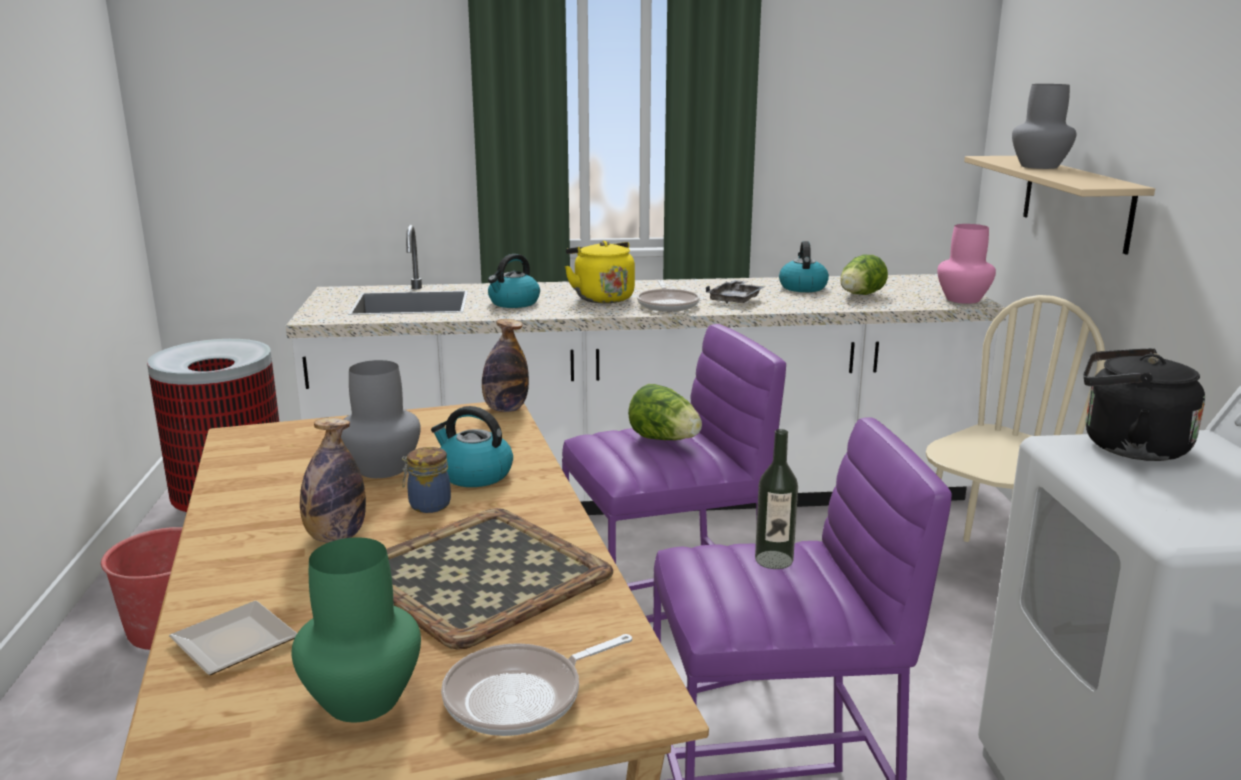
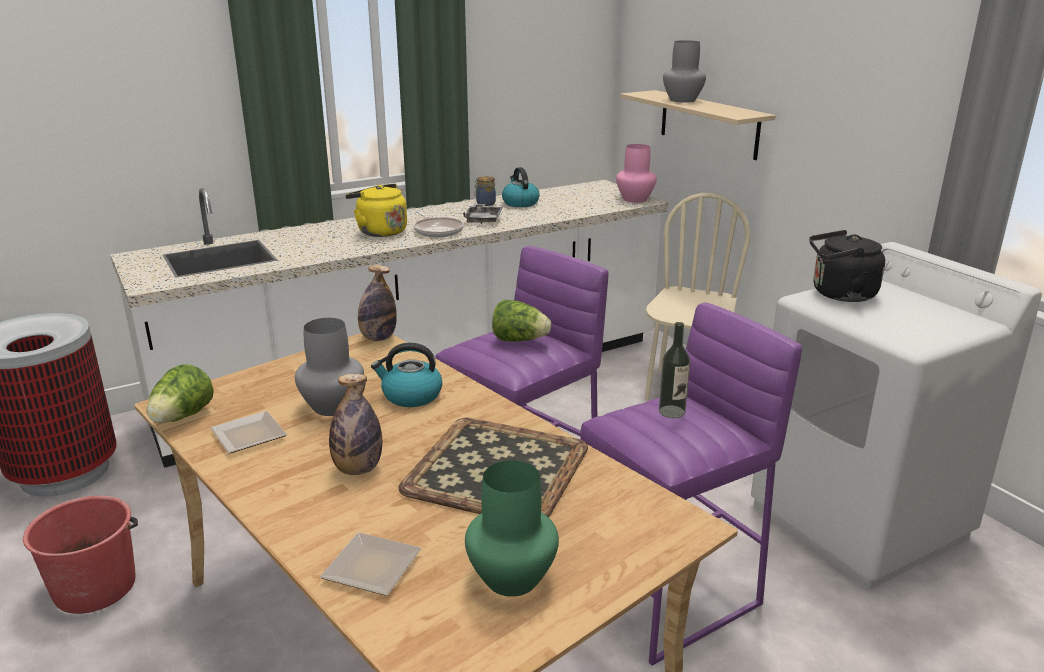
camera: 25 degrees left, 5 degrees up
jar [402,447,451,513] -> jar moved to [474,176,496,206]
frying pan [441,634,632,736] -> none
kettle [488,254,540,308] -> none
lettuce [840,255,888,295] -> lettuce moved to [147,365,214,423]
none -> plate [210,411,287,454]

